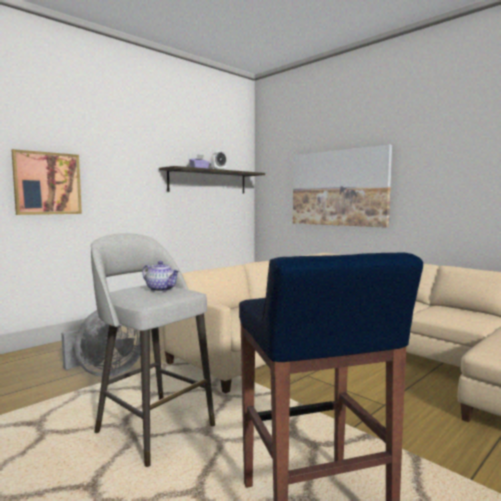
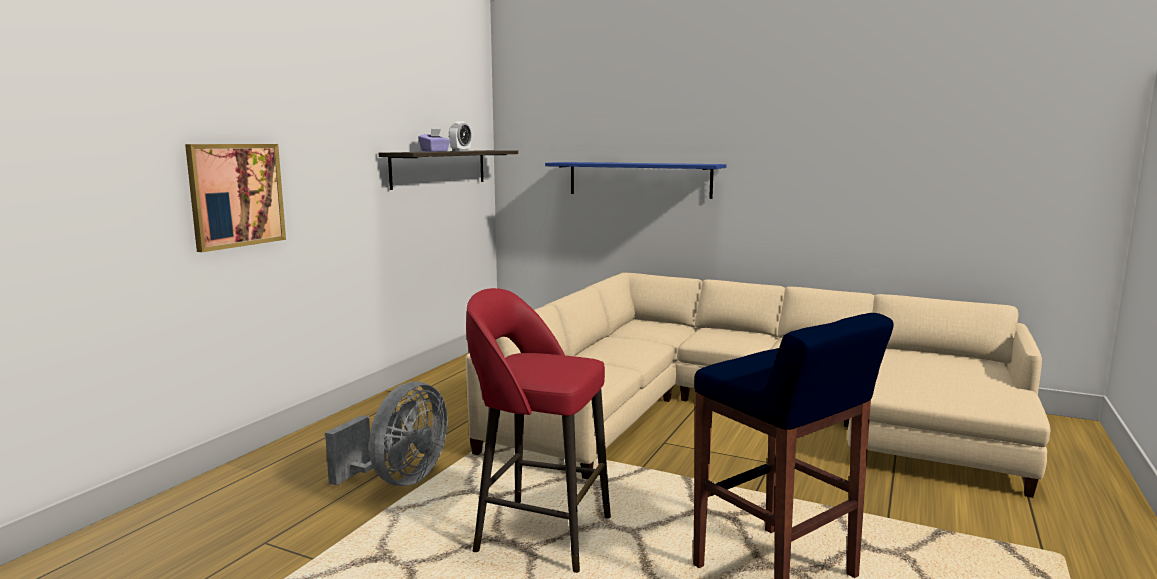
camera: 20 degrees left, 5 degrees up
grey stool [91,233,215,467] -> red stool [466,288,611,573]
teapot [142,261,180,292] -> none
picture [293,145,392,228] -> blue shelf [545,162,726,199]

